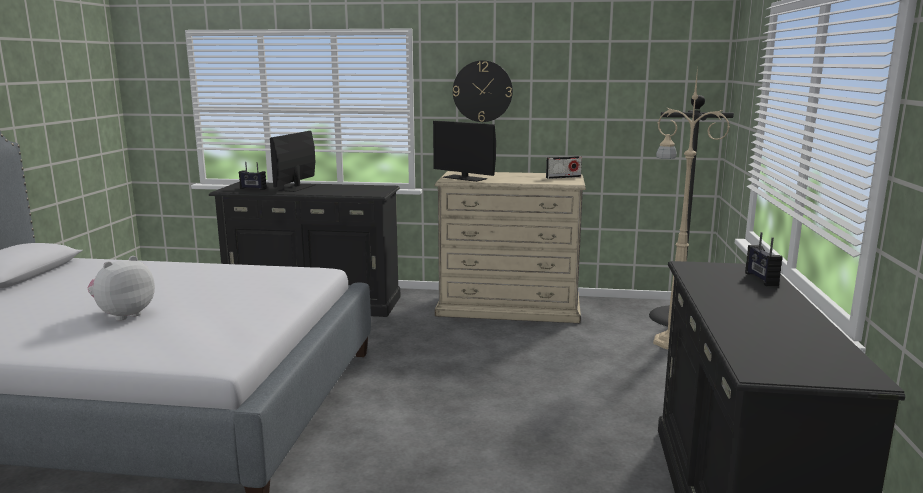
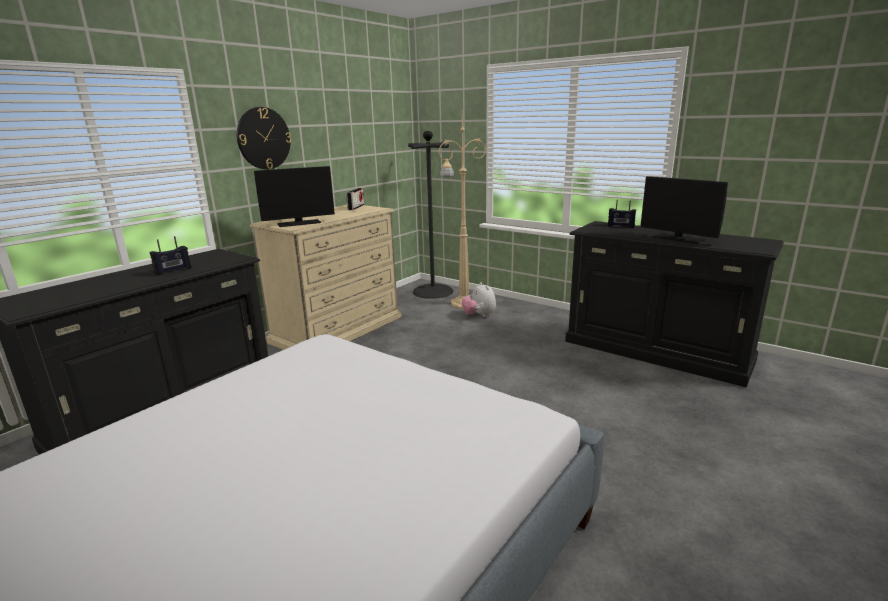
camera: 60 degrees left, 5 degrees up
plush toy [88,256,155,321] -> plush toy moved to [462,282,496,317]
radio [239,162,267,190] -> radio moved to [150,236,191,275]
monitor [270,131,316,192] -> monitor moved to [640,176,728,244]

